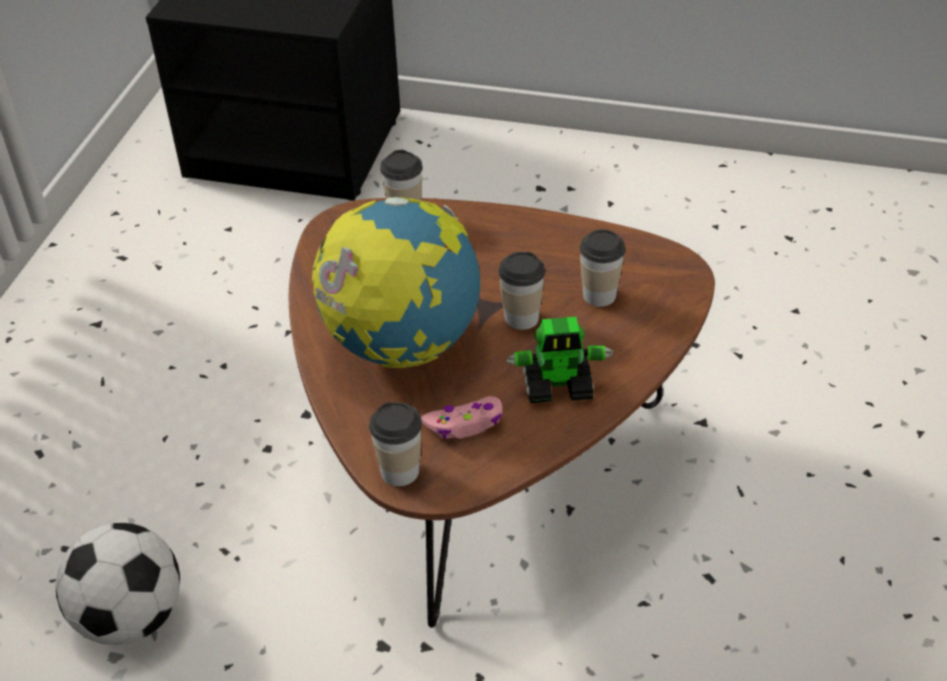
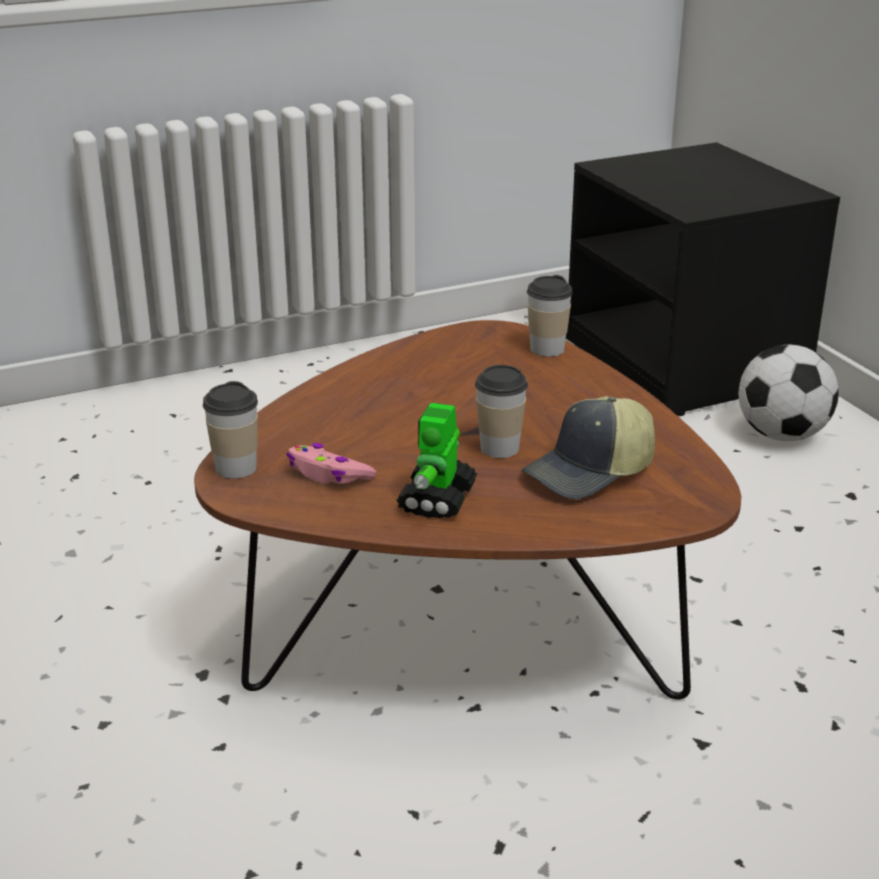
camera: 50 degrees right, 15 degrees down
football [55,523,180,645] -> football moved to [738,344,839,441]
globe [312,197,480,368] -> none
toy robot [506,317,614,403] -> toy robot turned 60 degrees clockwise [396,403,477,518]
cup [579,229,625,307] -> cap [521,396,655,499]

